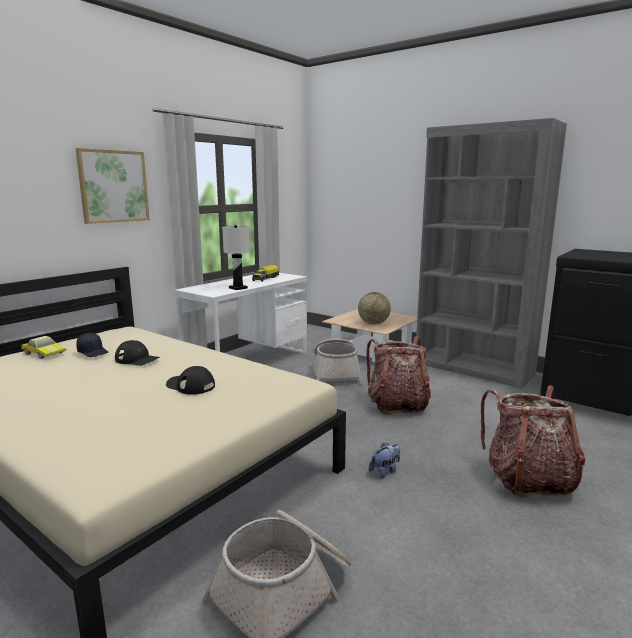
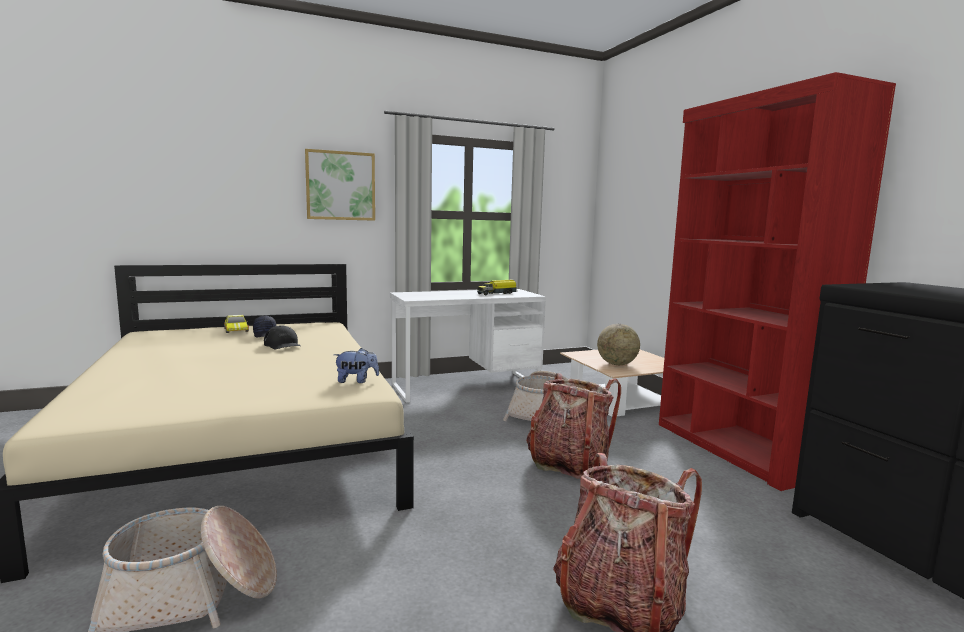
camera: 30 degrees right, 5 degrees down
black cap [166,366,215,395] -> none
white table lamp [222,225,250,290] -> none
plush toy [369,443,400,479] -> plush toy moved to [334,348,379,383]
grey bookcase [416,118,567,389] -> red bookcase [659,72,896,491]

